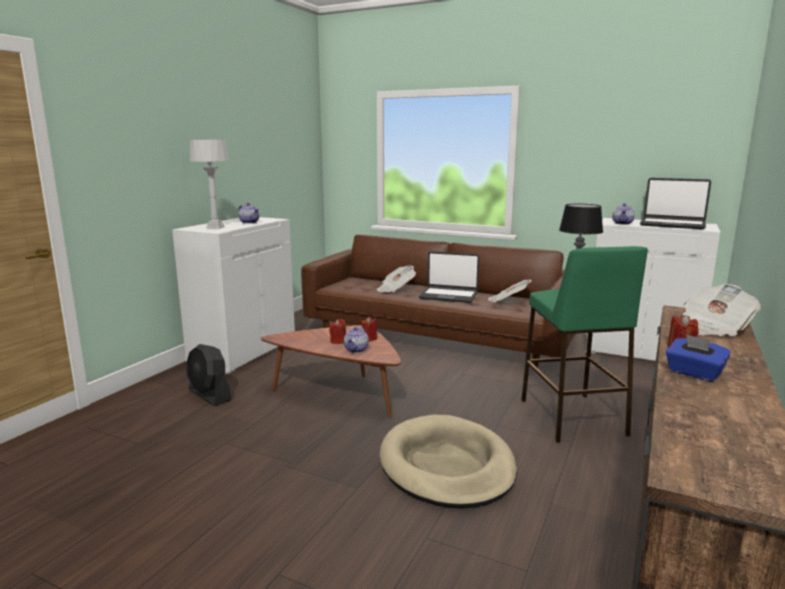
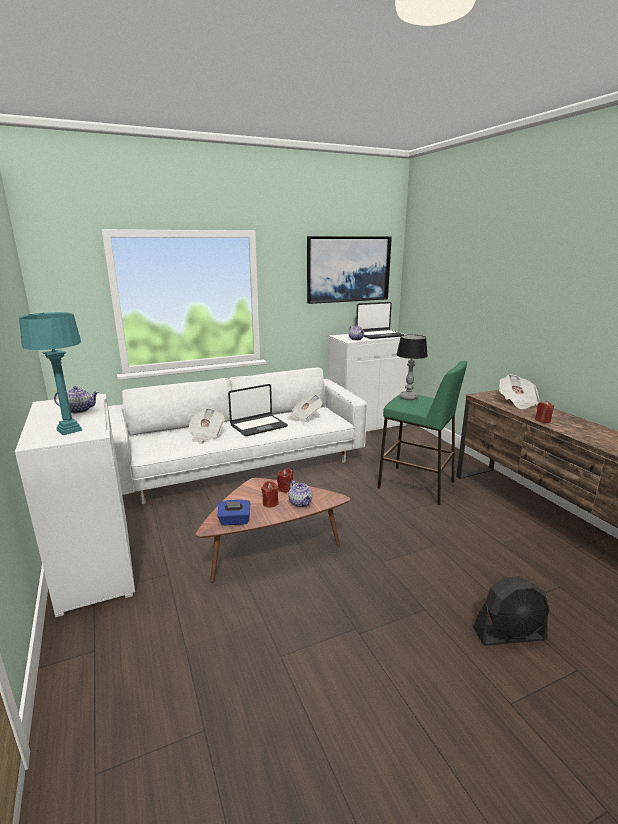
camera: 50 degrees left, 5 degrees up
black fan [186,344,231,406] -> black fan moved to [473,576,549,646]
grey table lamp [190,140,229,229] -> turquoise table lamp [19,312,82,435]
brown sofa [301,235,575,368] -> white sofa [108,367,367,504]
beige dog bed [380,415,517,509] -> none
blue tissue box [666,334,731,382] -> blue tissue box moved to [217,500,250,526]
none -> picture [307,236,392,304]

